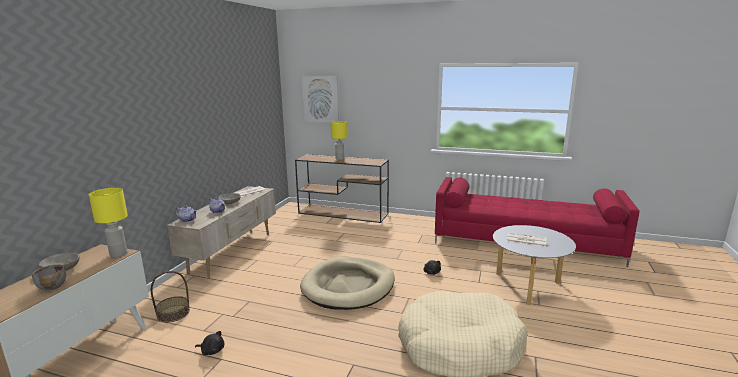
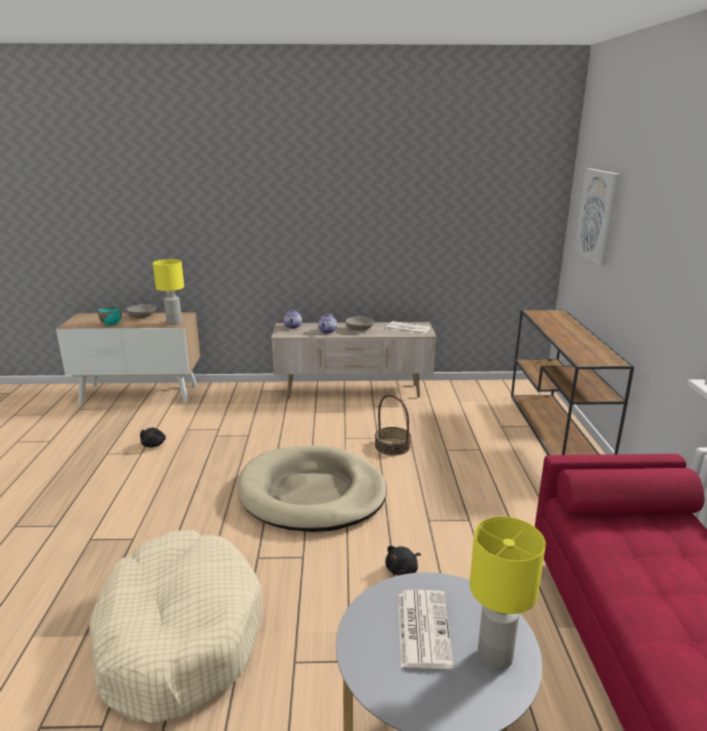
camera: 70 degrees right, 5 degrees up
grey bowl [32,265,66,291] -> turquoise bowl [98,306,122,326]
basket [151,271,190,323] -> basket moved to [375,395,411,456]
yellow table lamp [331,121,347,160] -> yellow table lamp moved to [470,516,546,670]

